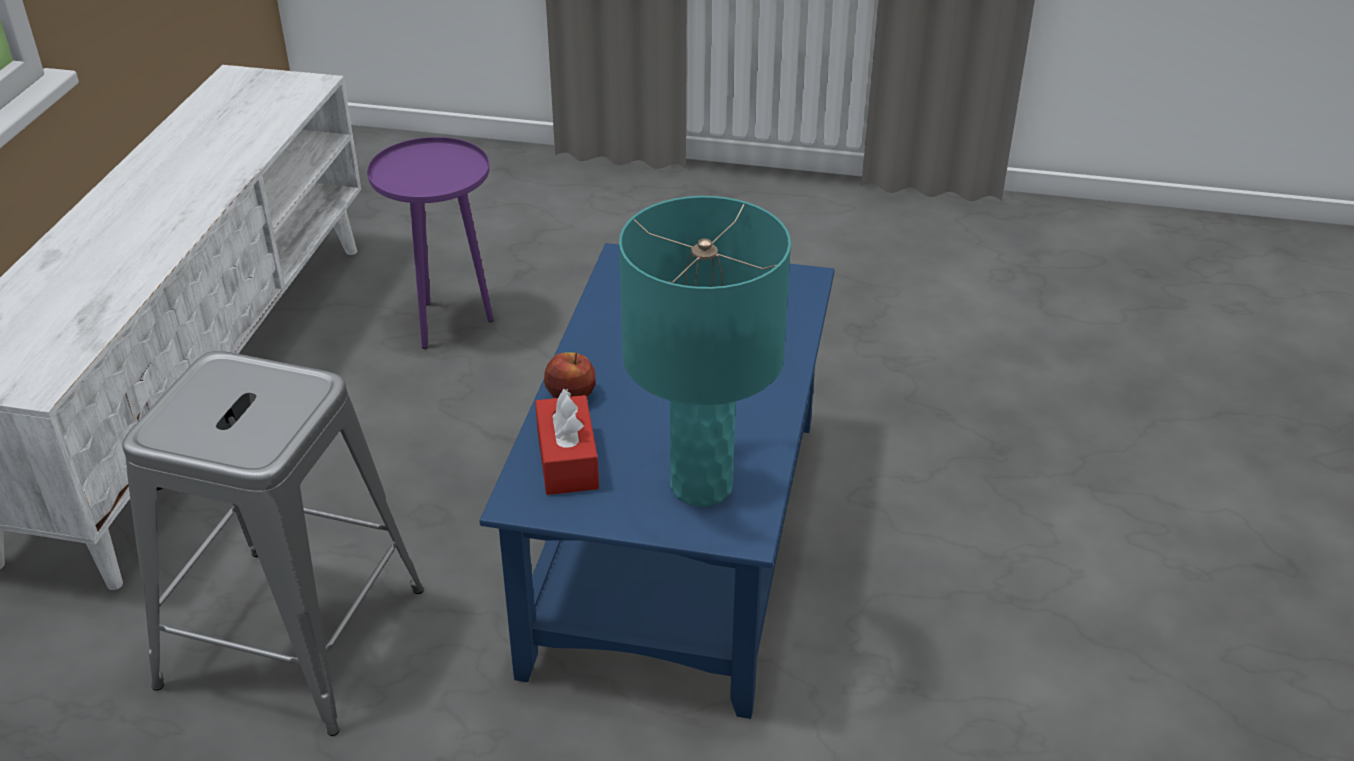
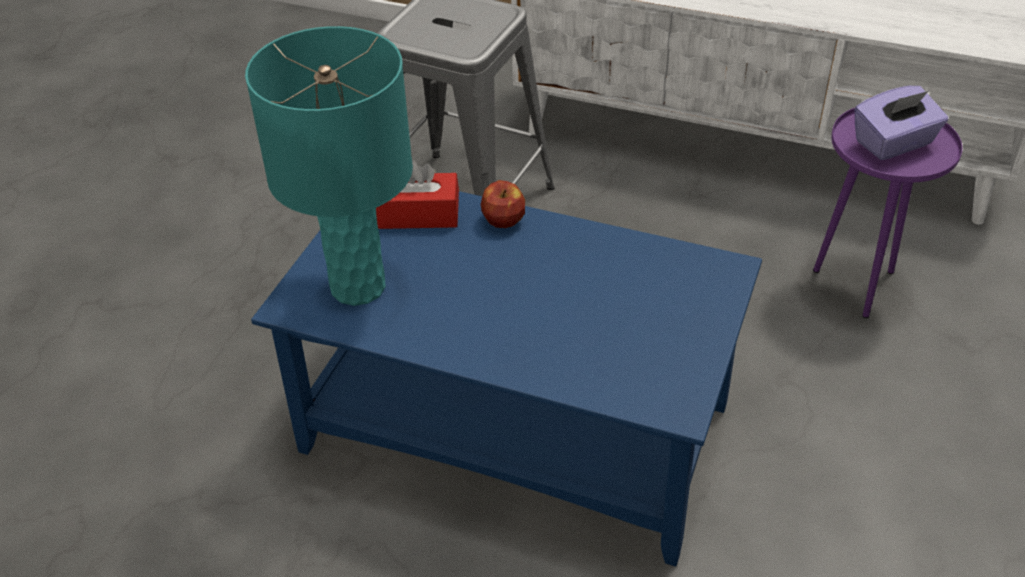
camera: 100 degrees right, 5 degrees up
none -> purple tissue box [855,86,948,160]

